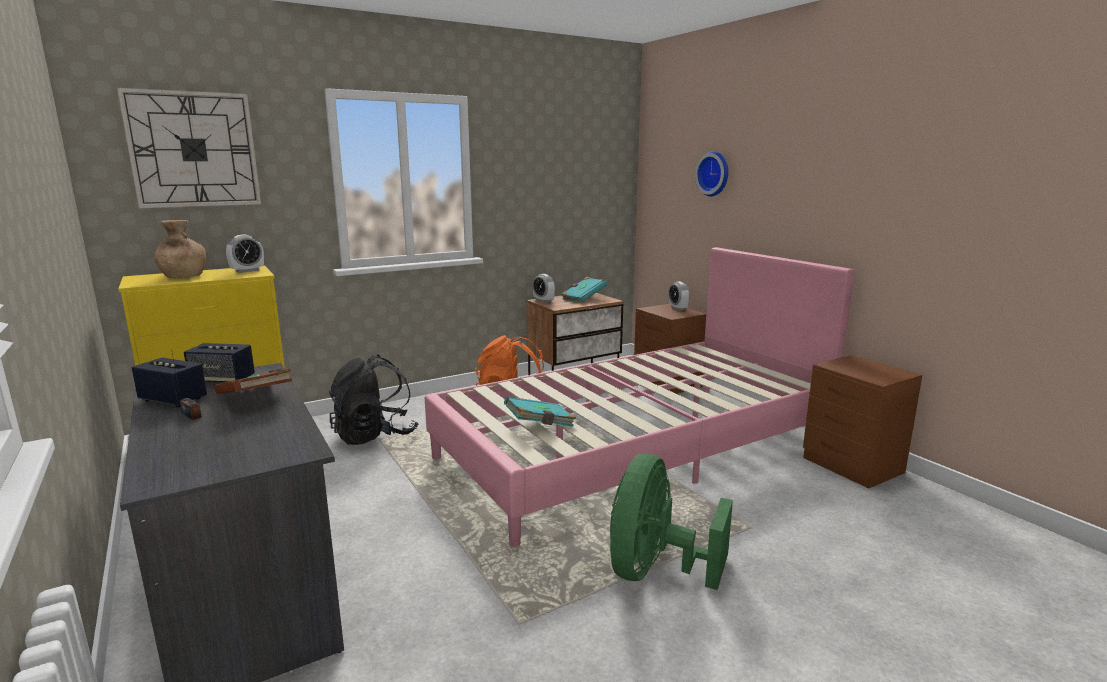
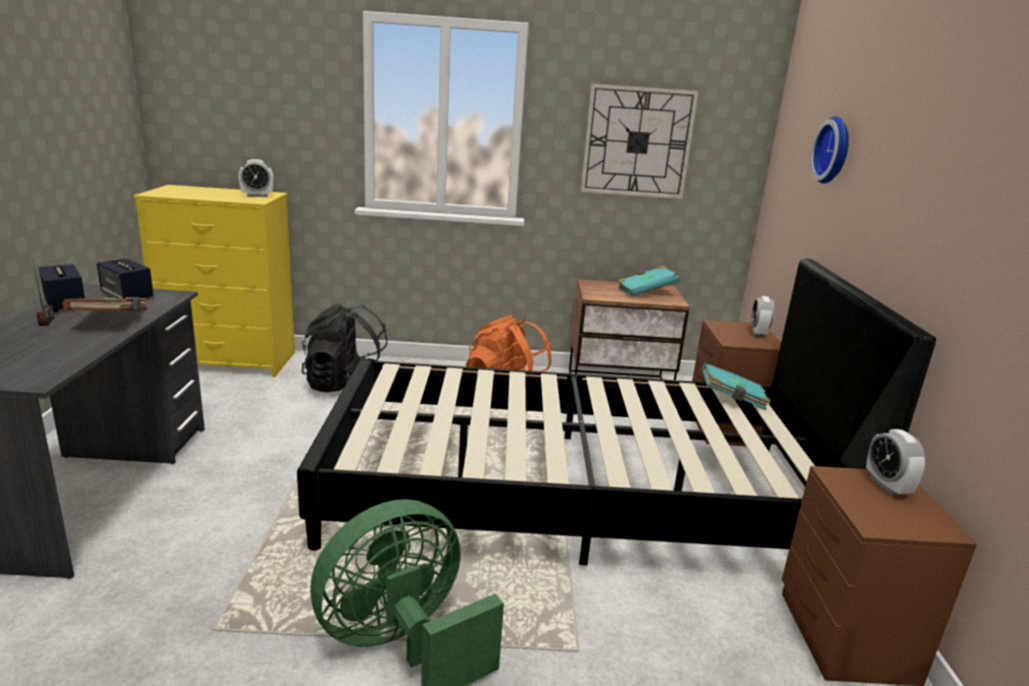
camera: 30 degrees right, 5 degrees up
wall clock [117,88,261,208] -> wall clock moved to [581,83,699,199]
brown vase [154,220,206,278] -> none
pink bed [425,247,854,547] -> black bed [297,259,936,565]
turquoise book [504,396,576,427] -> turquoise book moved to [702,362,771,410]
alarm clock [533,274,555,303] -> alarm clock moved to [866,429,925,496]

